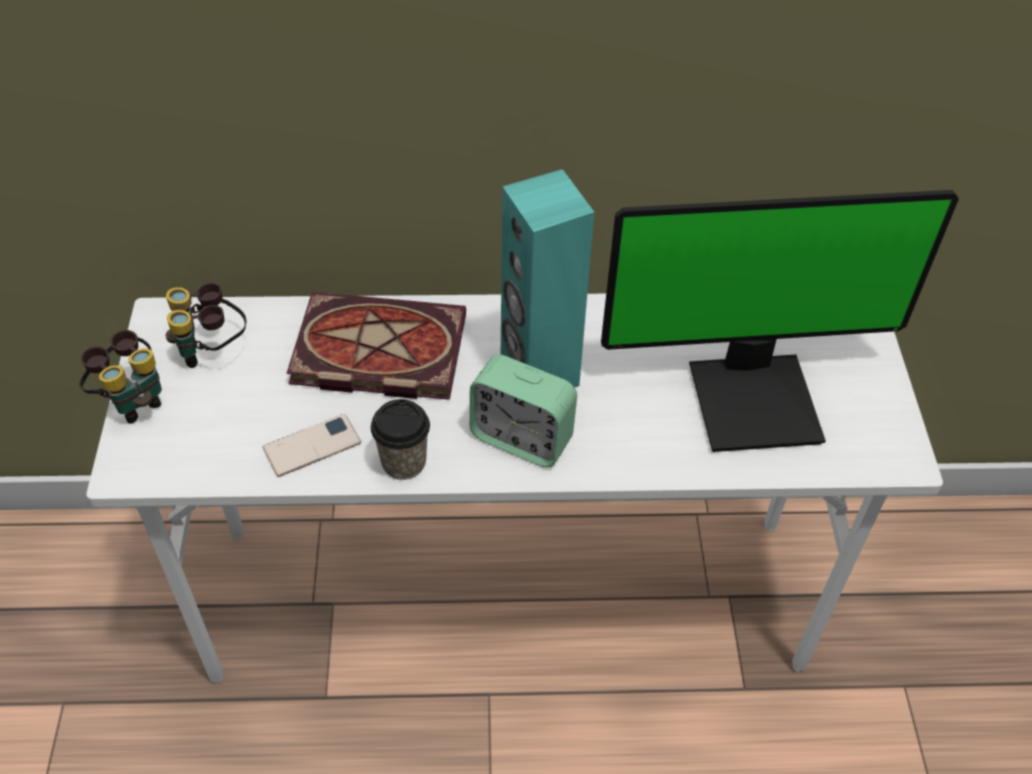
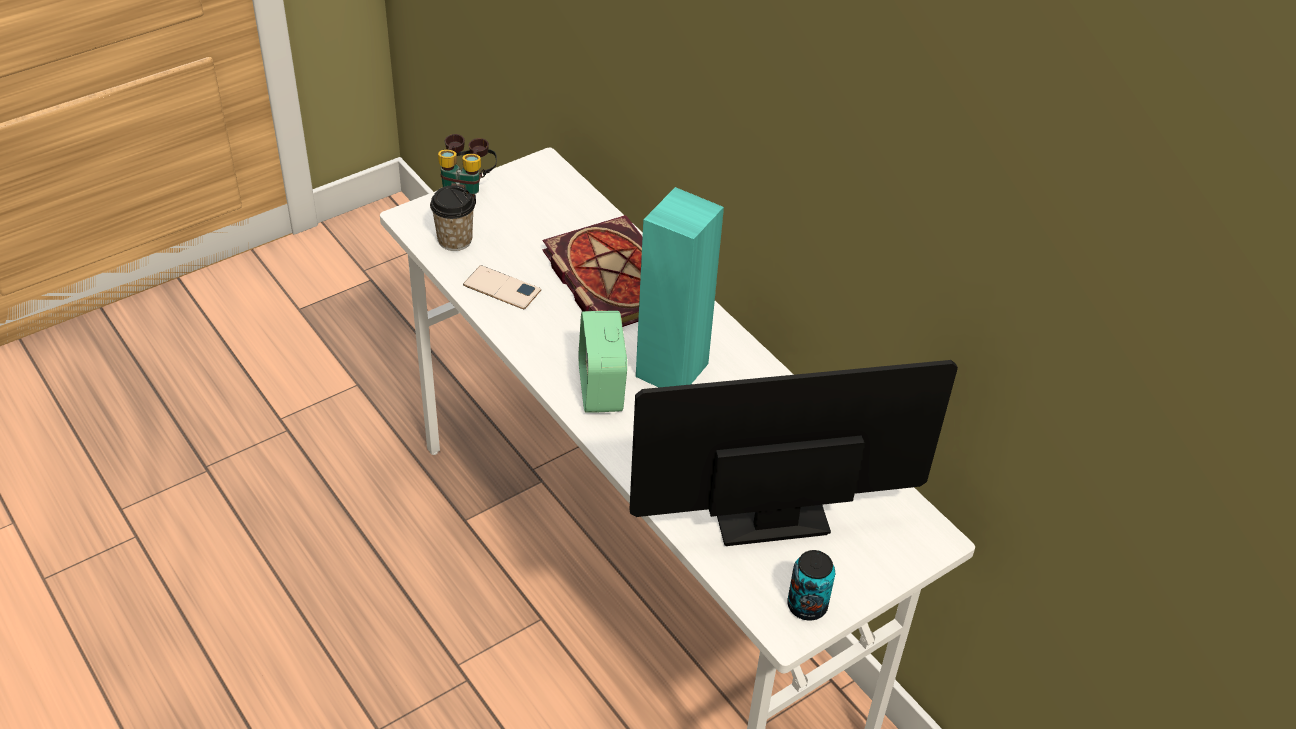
camera: 55 degrees right, 5 degrees down
binoculars [165,283,247,368] -> none
cup [371,399,430,480] -> cup moved to [430,185,475,251]
monitor [601,190,959,452] -> monitor turned 120 degrees clockwise [629,360,958,546]
none -> can [787,550,835,621]

